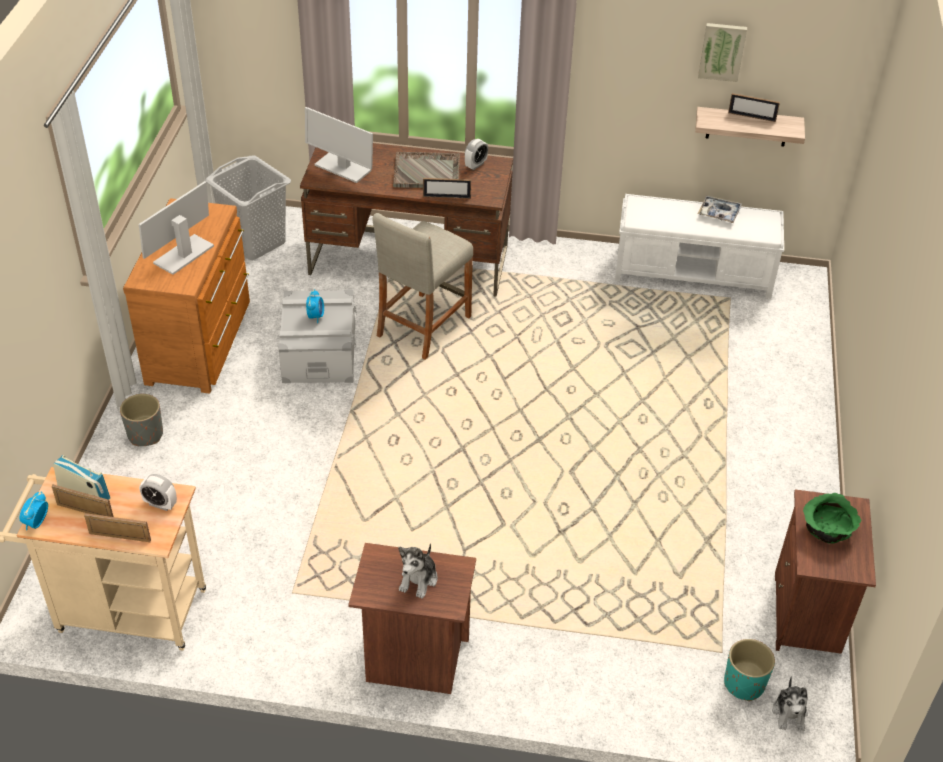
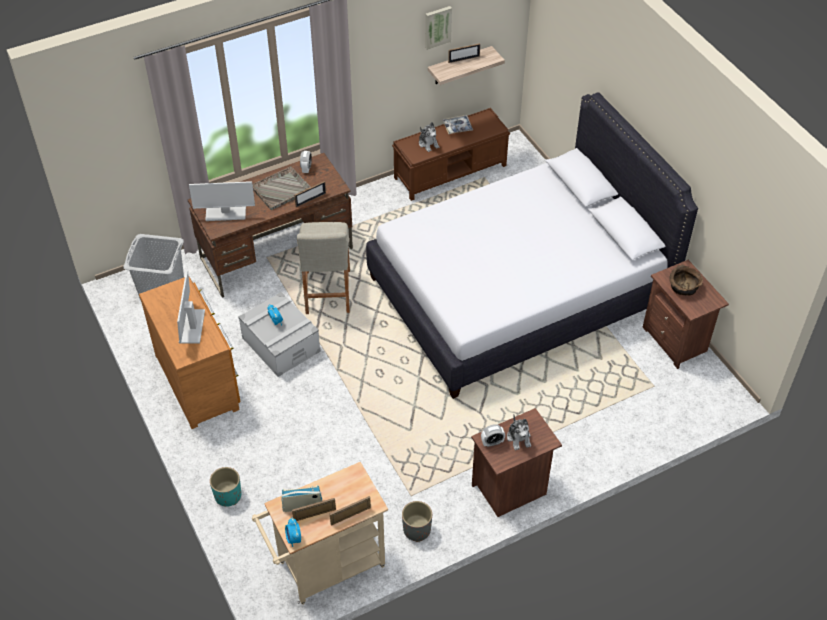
camera: 35 degrees left, 5 degrees up
grey planter [120,394,163,446] -> grey planter moved to [402,501,432,542]
alarm clock [139,474,177,511] -> alarm clock moved to [481,424,505,447]
white bench [615,194,784,299] -> brown bench [392,108,510,201]
turquoise planter [724,639,775,701] -> turquoise planter moved to [210,467,241,507]
plush toy [772,676,808,731] -> plush toy moved to [419,122,439,152]
green bowl [803,493,862,544] -> brown bowl [669,265,703,295]
none -> white bed [366,92,698,399]

